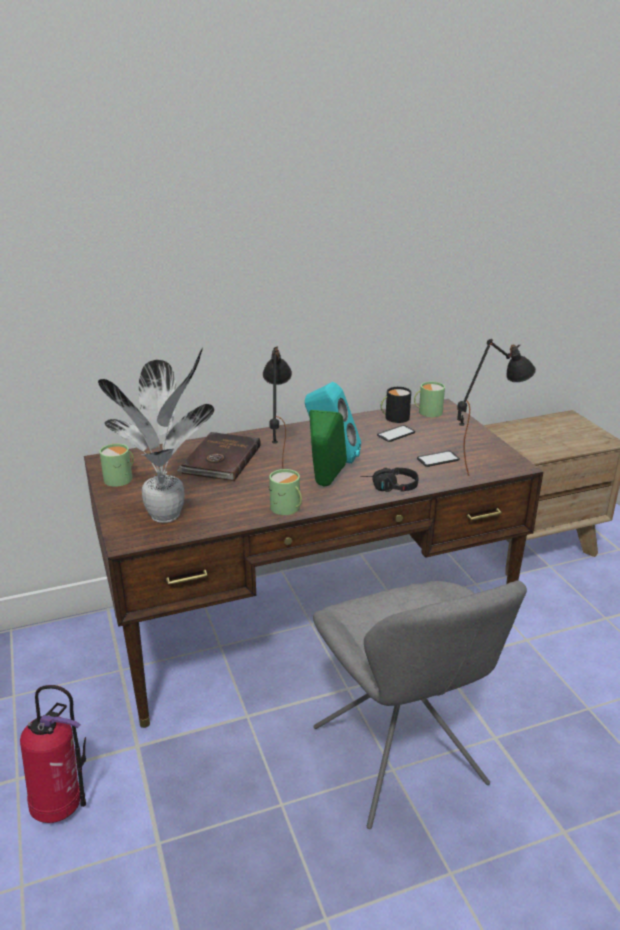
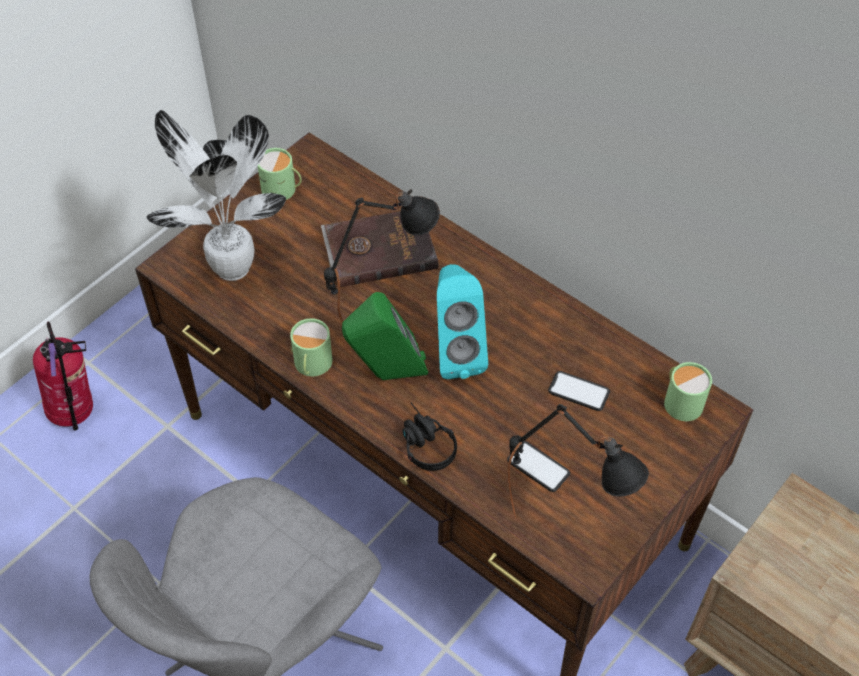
camera: 60 degrees right, 25 degrees up
black mug [381,387,411,423] -> none

